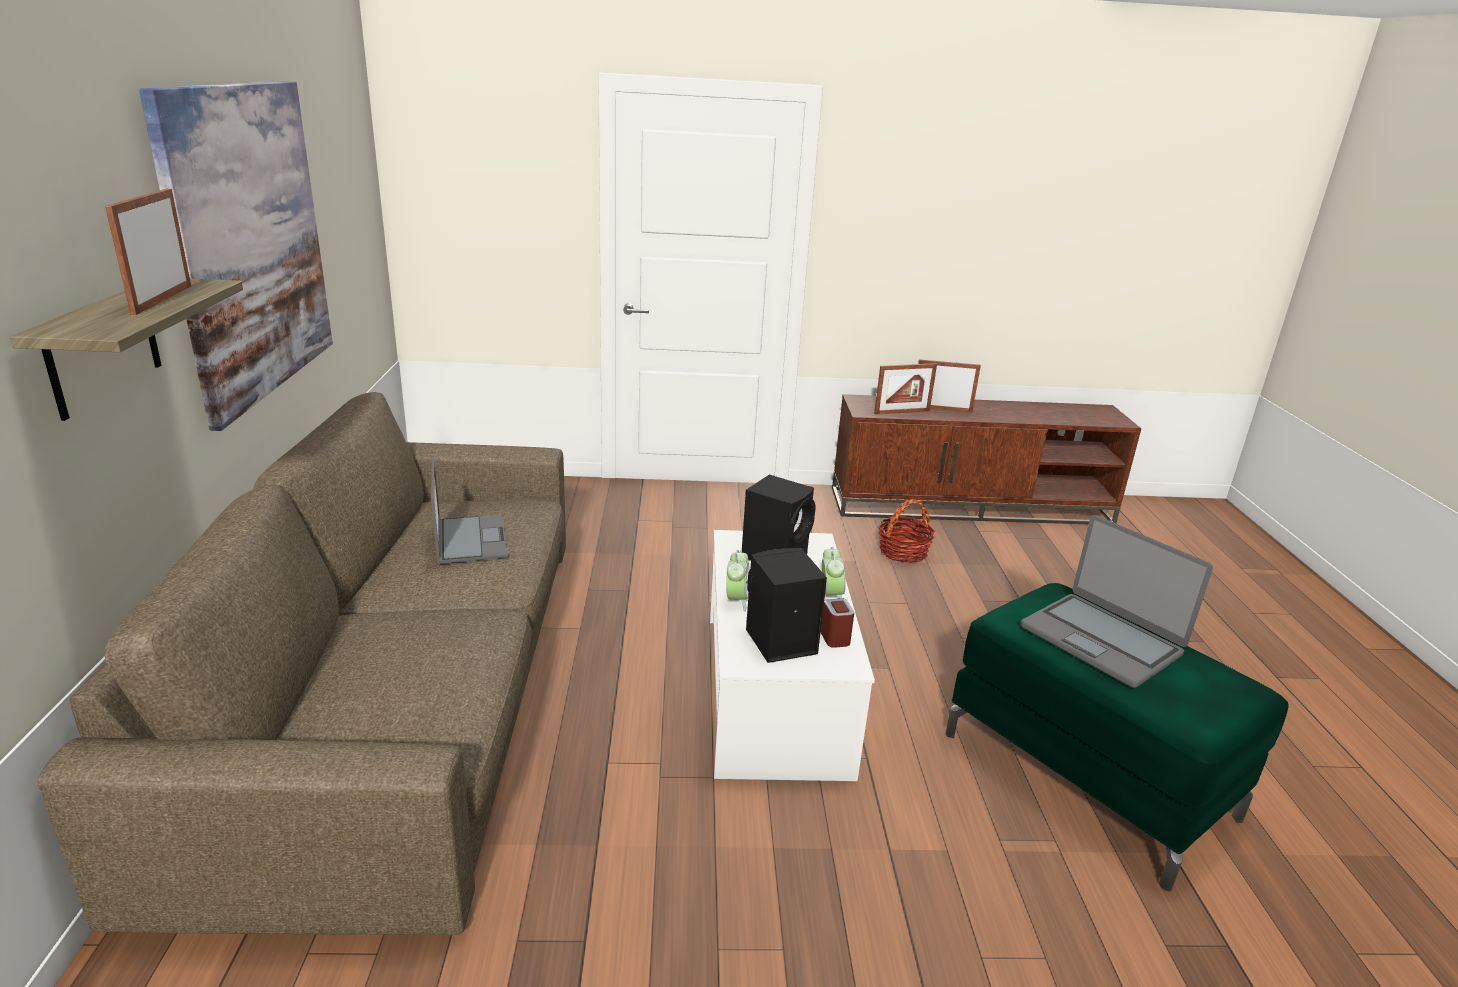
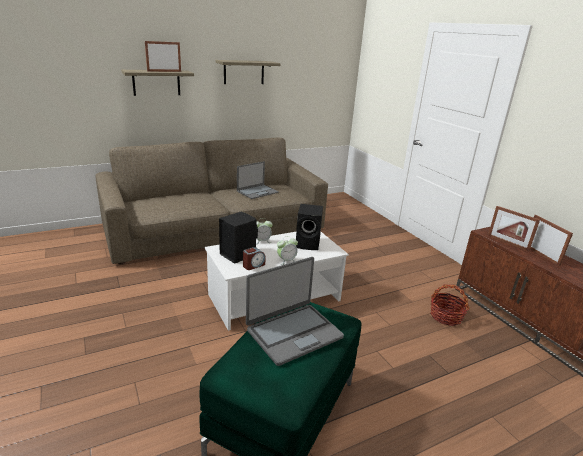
camera: 65 degrees right, 0 degrees up
picture [139,81,333,431] -> shelf [215,60,281,84]
laptop [1021,515,1213,688] -> laptop turned 150 degrees counterclockwise [246,257,344,366]

